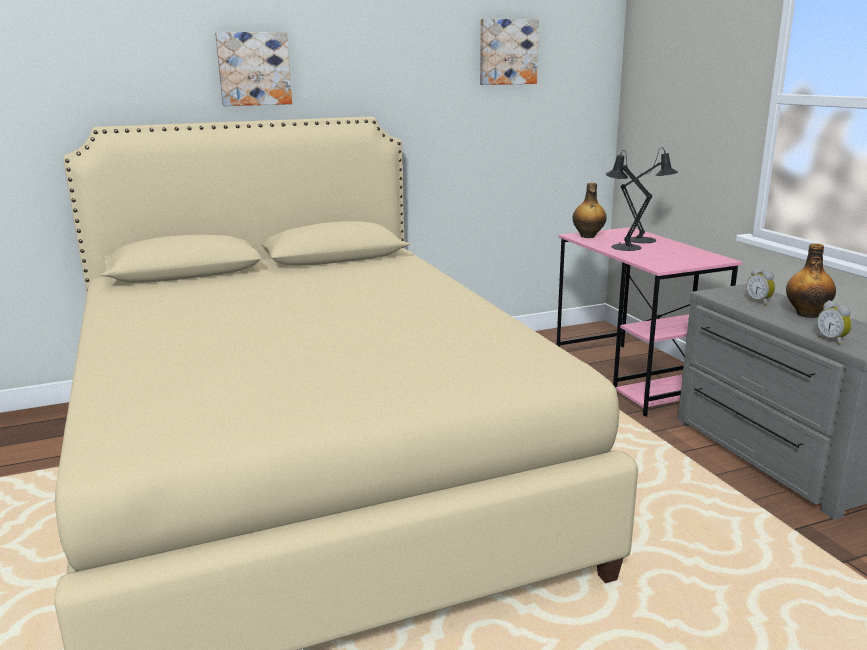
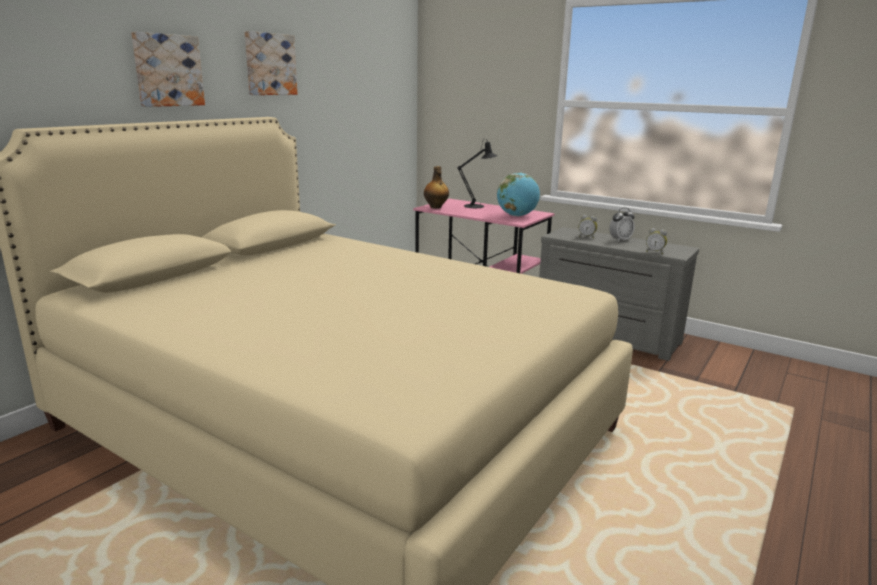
camera: 35 degrees left, 0 degrees up
picture [480,19,539,85] -> picture moved to [244,31,297,95]
black table lamp [605,150,652,251] -> none
bottle [786,243,836,318] -> alarm clock [609,208,635,242]
none -> globe [497,173,540,216]

